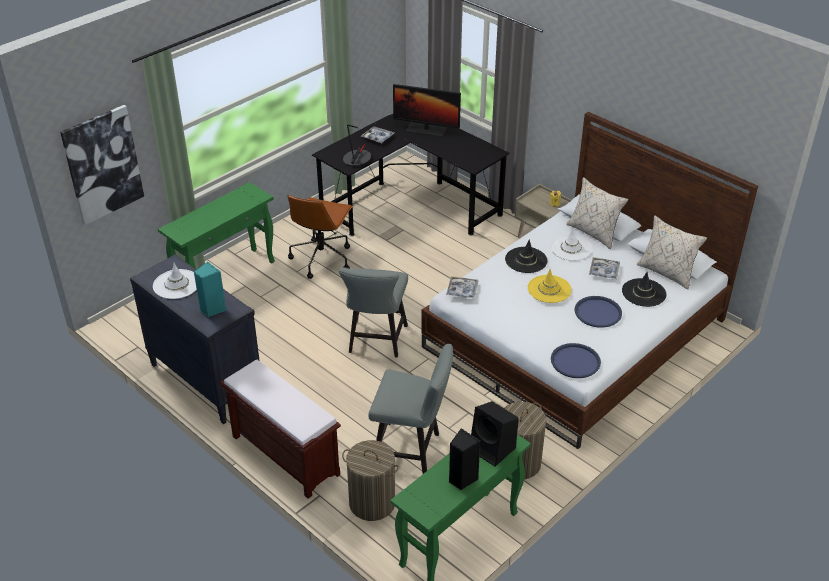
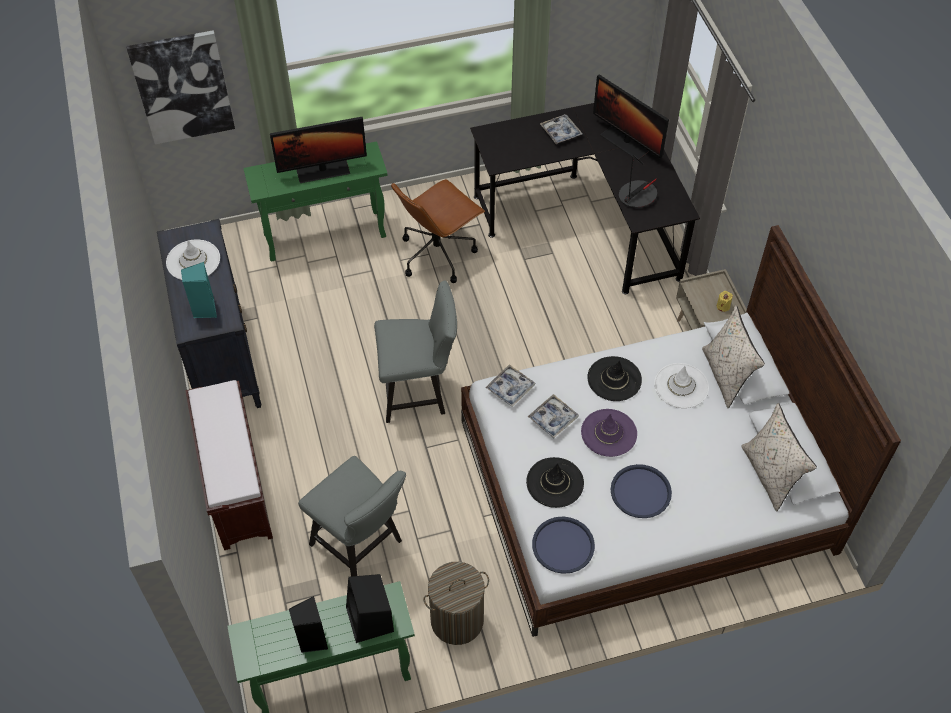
camera: 30 degrees right, 15 degrees up
grey chair [339,267,408,357] -> grey chair turned 135 degrees counterclockwise [374,280,457,423]
laundry basket [342,440,399,521] -> none
table lamp [343,124,371,166] -> table lamp moved to [619,155,657,208]
yellow hat [528,269,572,303] -> purple hat [581,409,637,457]
tray [589,257,620,279] -> tray moved to [528,394,579,438]
black hat [622,271,666,307] -> black hat moved to [526,457,584,508]
none -> monitor [270,117,367,183]

